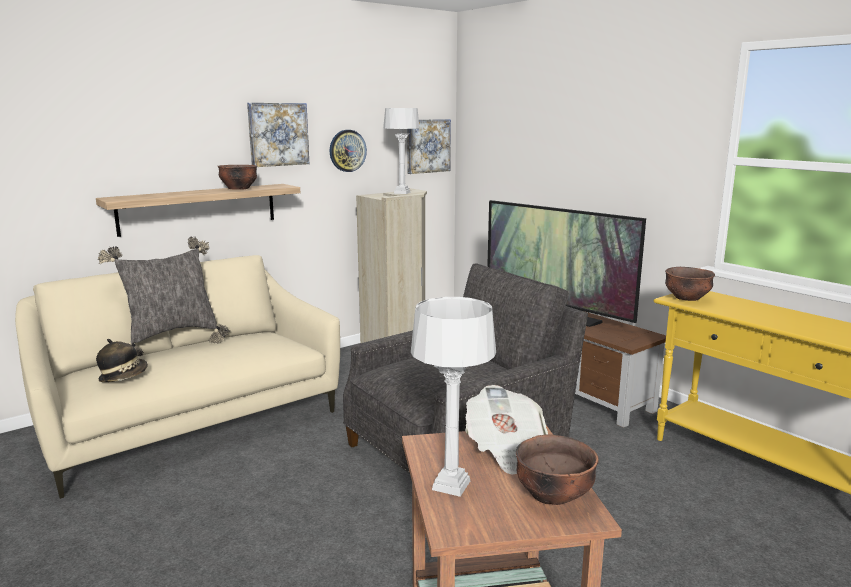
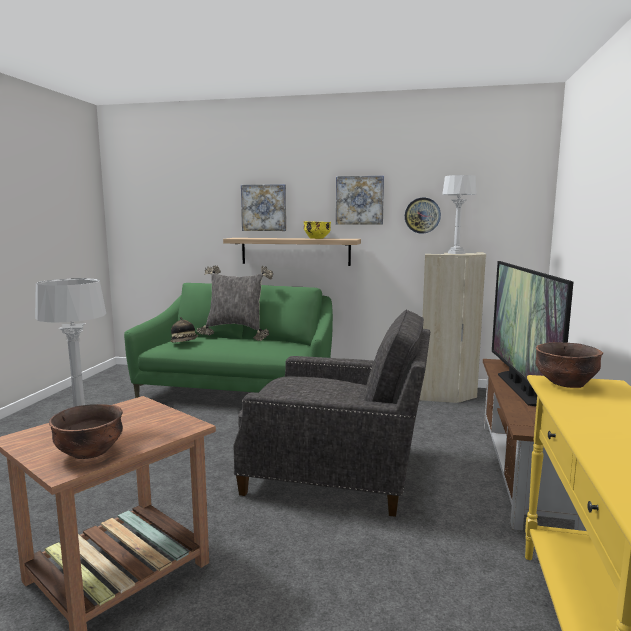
camera: 50 degrees right, 5 degrees down
beige sofa [15,255,340,499] -> green sofa [124,283,333,398]
brown bowl [217,165,257,190] -> yellow bowl [303,221,331,239]
picture [407,119,451,174] -> picture moved to [241,184,286,231]
newspaper [465,385,548,475] -> none

